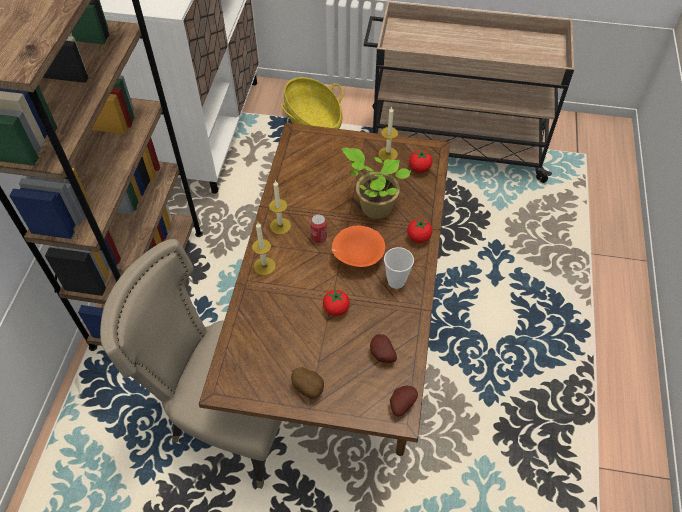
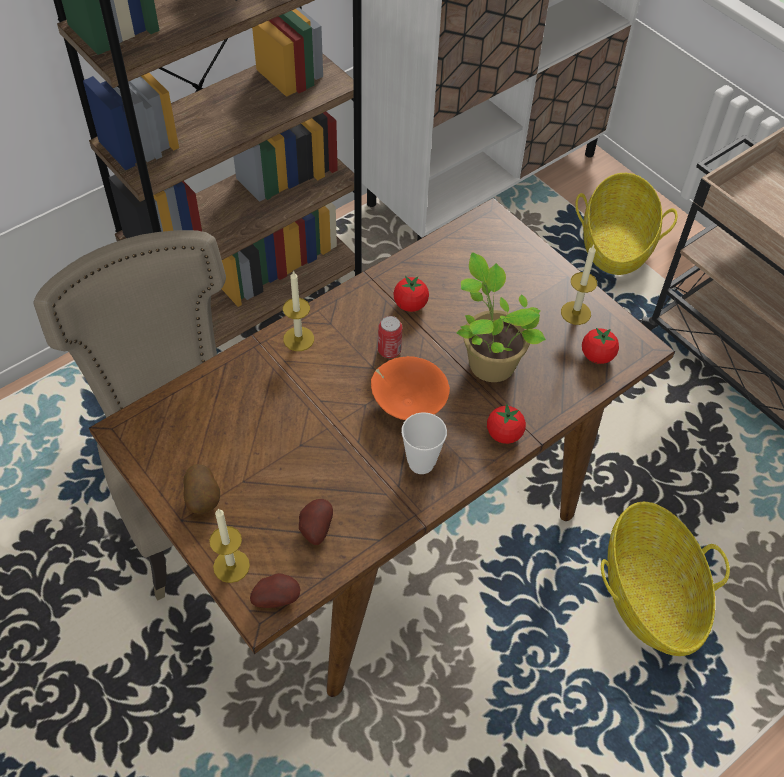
camera: 40 degrees right, 0 degrees up
candle [269,181,291,235] -> candle moved to [209,508,250,583]
tomato [323,289,350,316] -> tomato moved to [393,276,429,312]
none -> basket [601,502,730,656]

